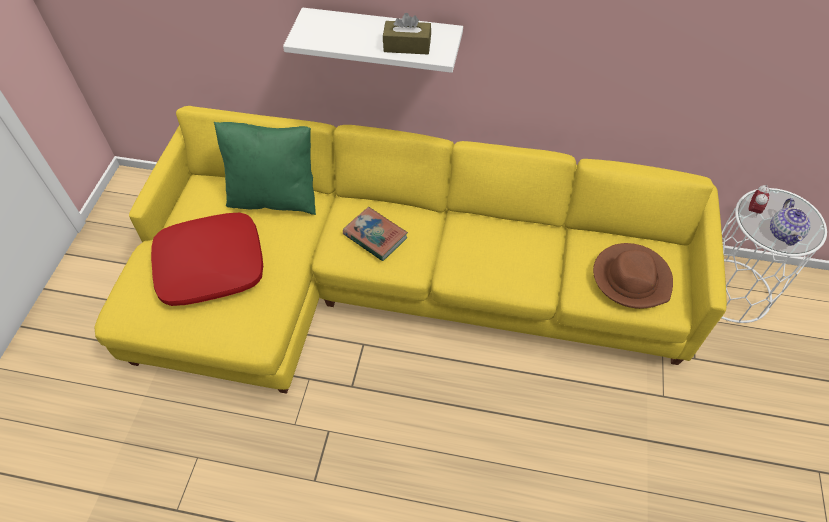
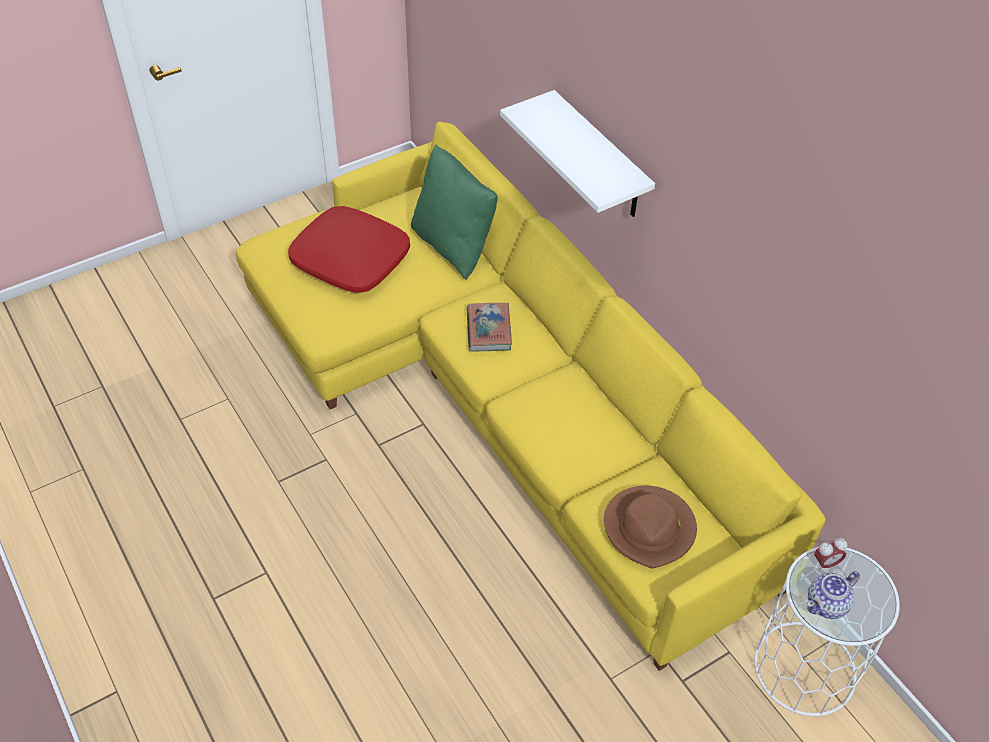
camera: 45 degrees right, 5 degrees down
brown tissue box [383,13,431,55] -> none

